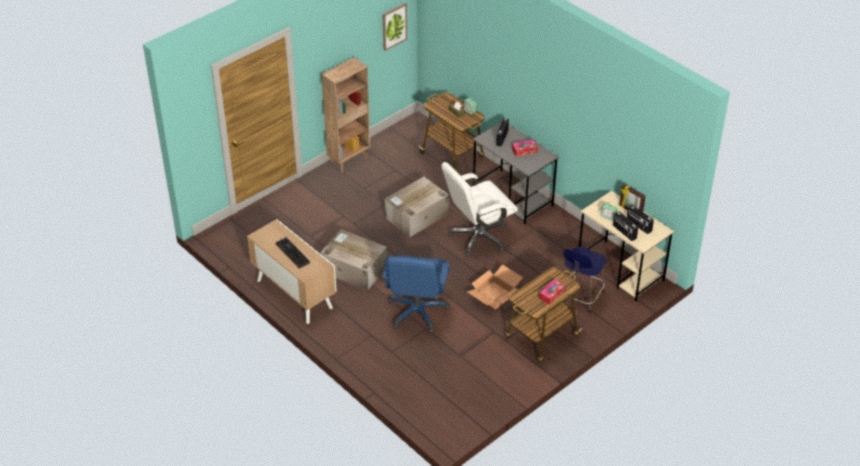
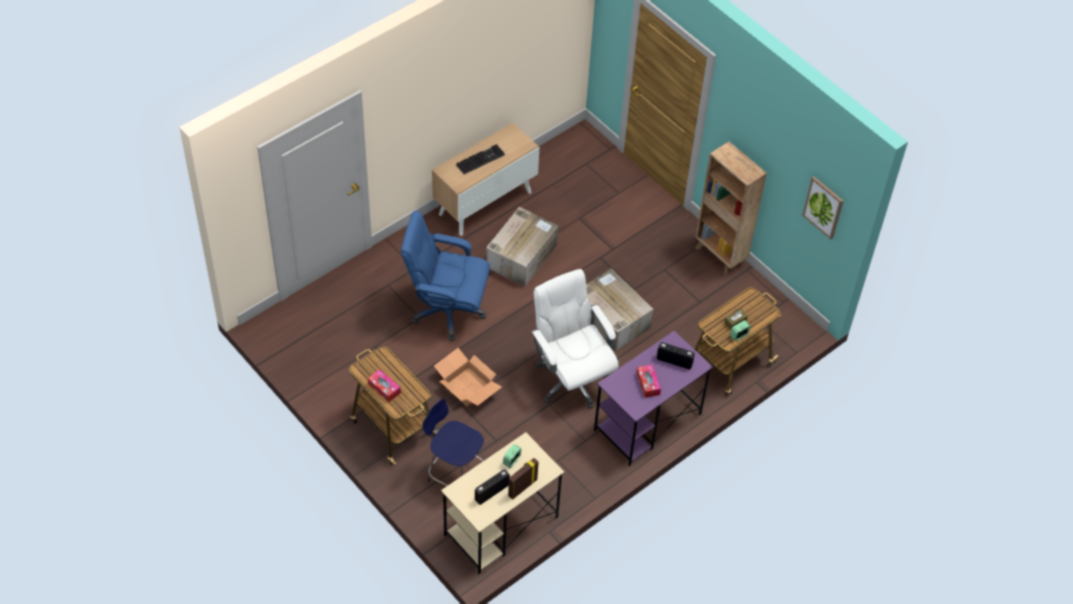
camera: 90 degrees right, 10 degrees up
grey desk [473,122,559,224] -> purple desk [594,331,713,466]
radio [613,211,638,241] -> none

